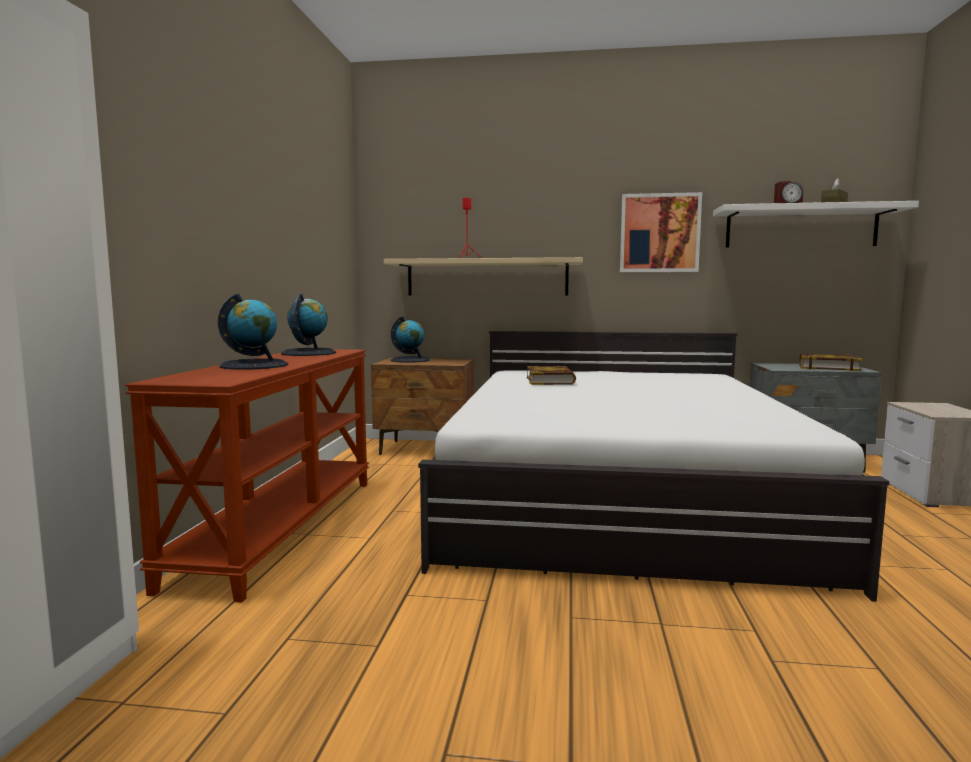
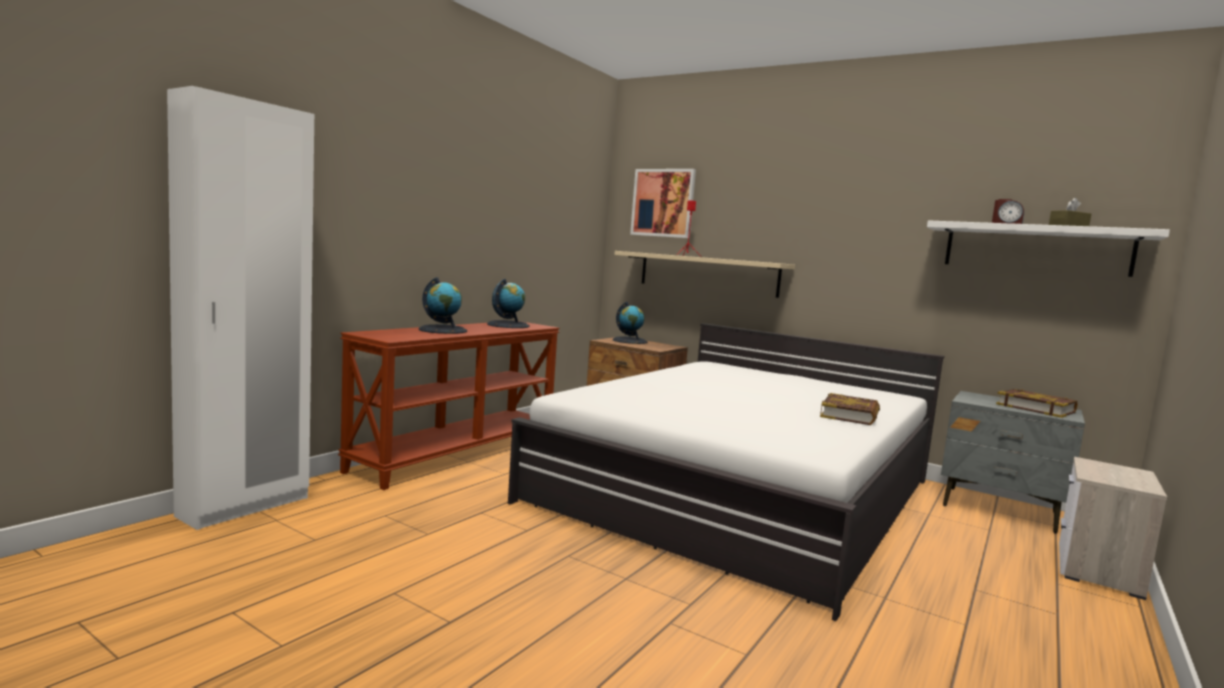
camera: 25 degrees right, 0 degrees up
book [527,366,576,385] -> book moved to [820,393,880,425]
picture [620,192,702,272] -> picture moved to [630,169,696,238]

